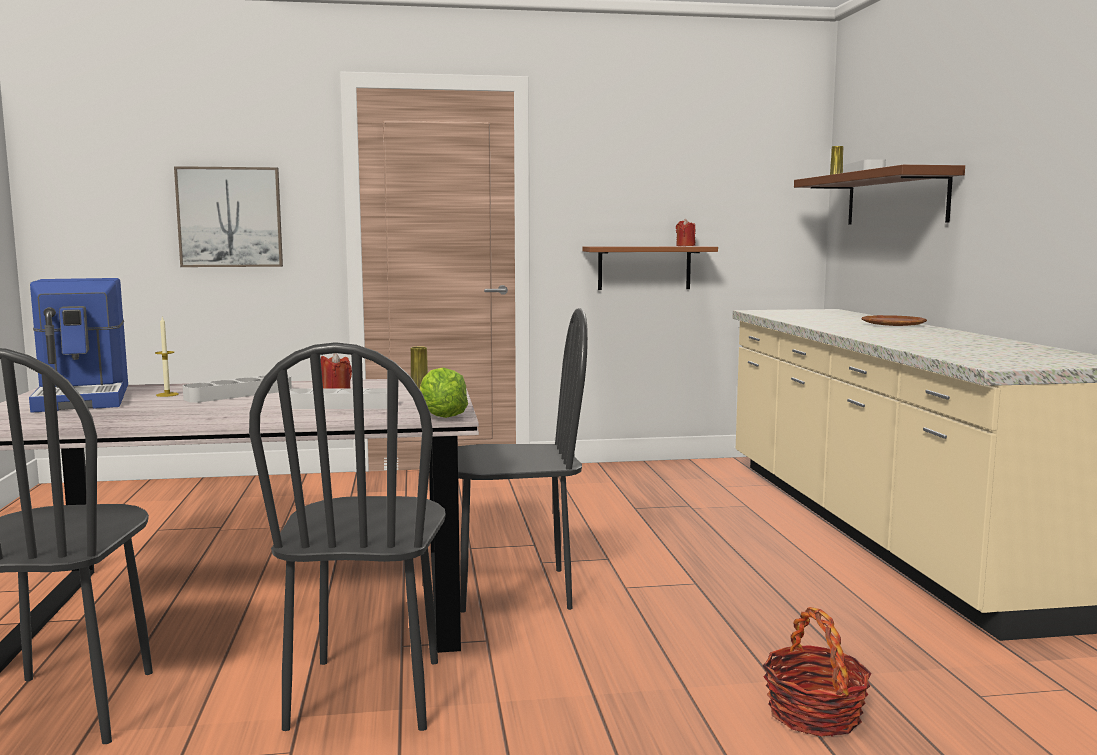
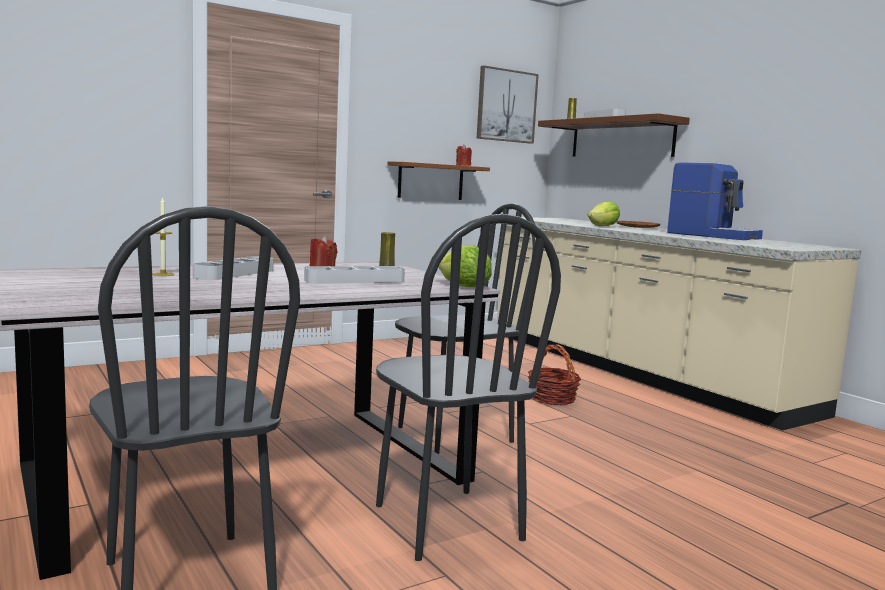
camera: 25 degrees left, 0 degrees up
coffee machine [29,278,128,413] -> coffee machine moved to [667,162,763,240]
picture [174,166,283,267] -> picture moved to [477,65,539,144]
basket [763,607,871,737] -> basket moved to [528,344,581,405]
none -> lettuce [588,201,620,226]

